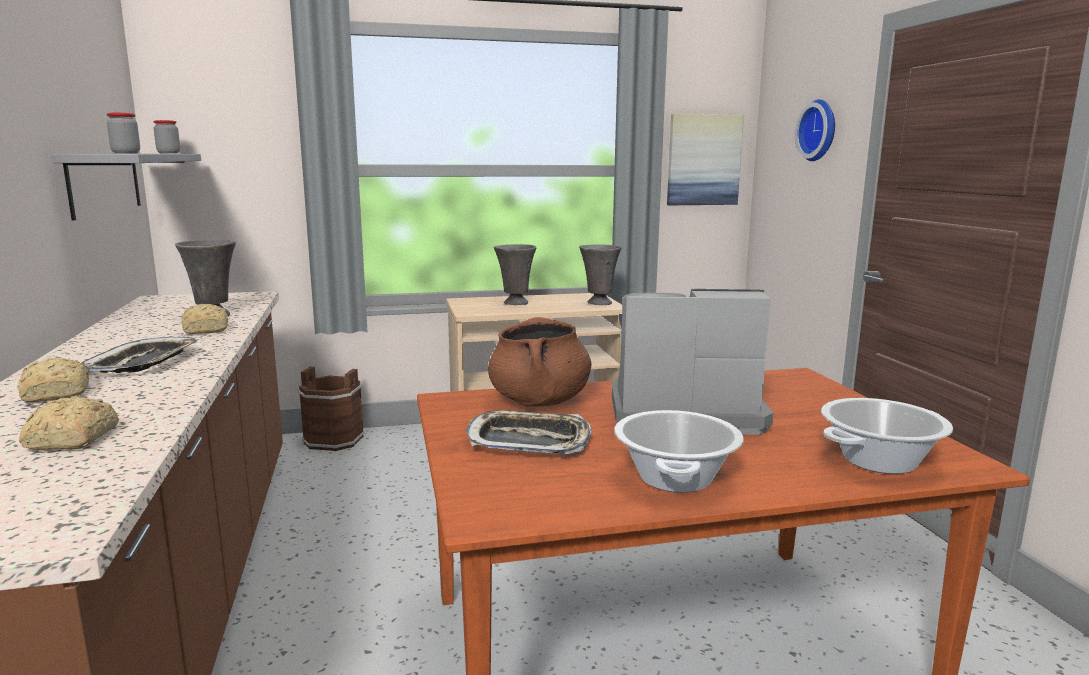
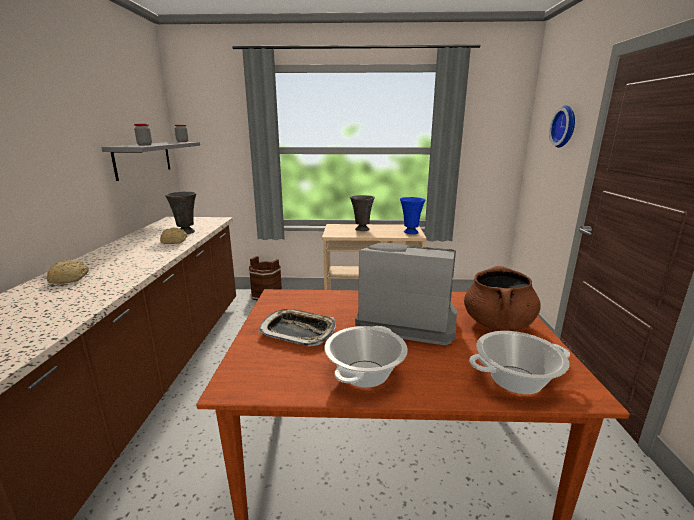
camera: 15 degrees right, 5 degrees up
bread [19,396,119,450] -> none
tray [82,337,197,373] -> none
brown cooking pot [488,317,591,407] -> brown cooking pot moved to [464,266,541,331]
grey vase [579,244,622,305] -> blue vase [400,197,426,234]
picture [667,114,744,205] -> none

